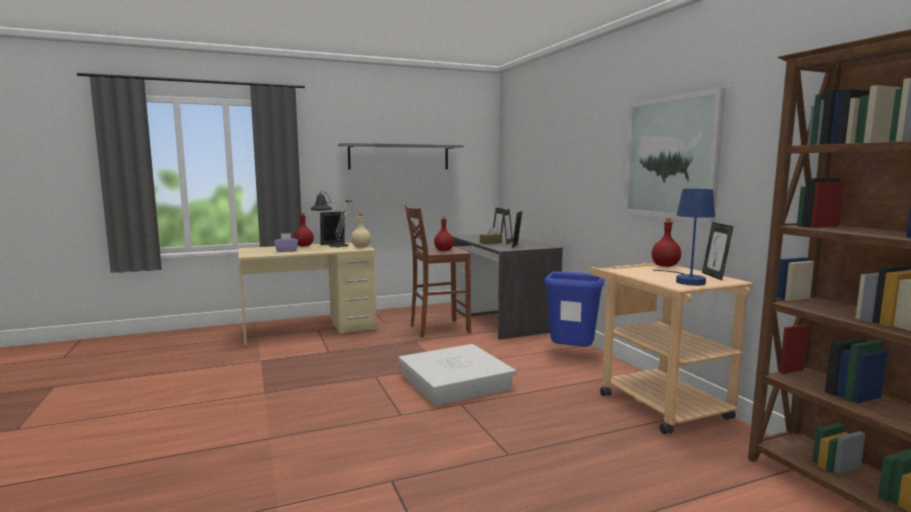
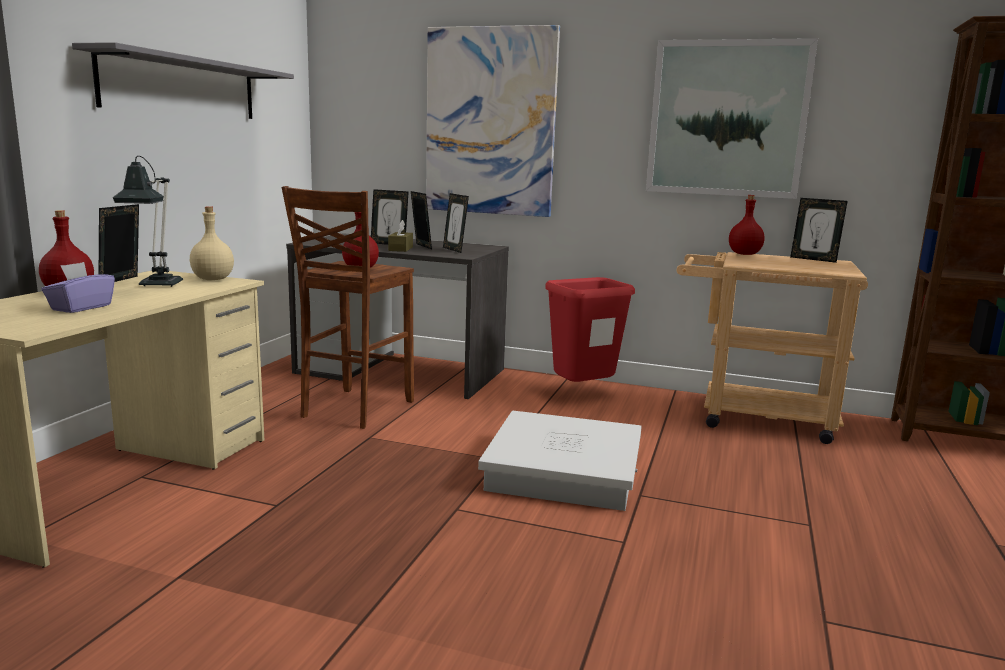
camera: 50 degrees left, 5 degrees up
blue trash can [544,271,605,347] -> red trash can [545,277,635,382]
blue table lamp [652,189,715,286] -> none
none -> picture [426,25,560,217]

